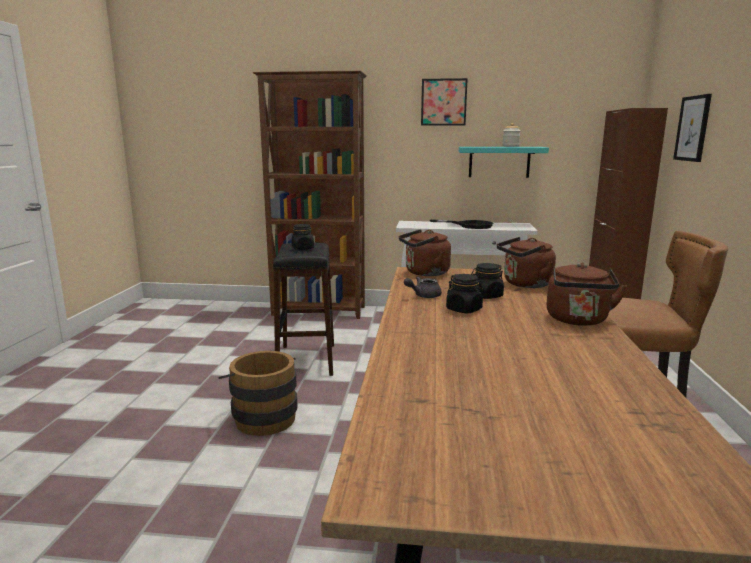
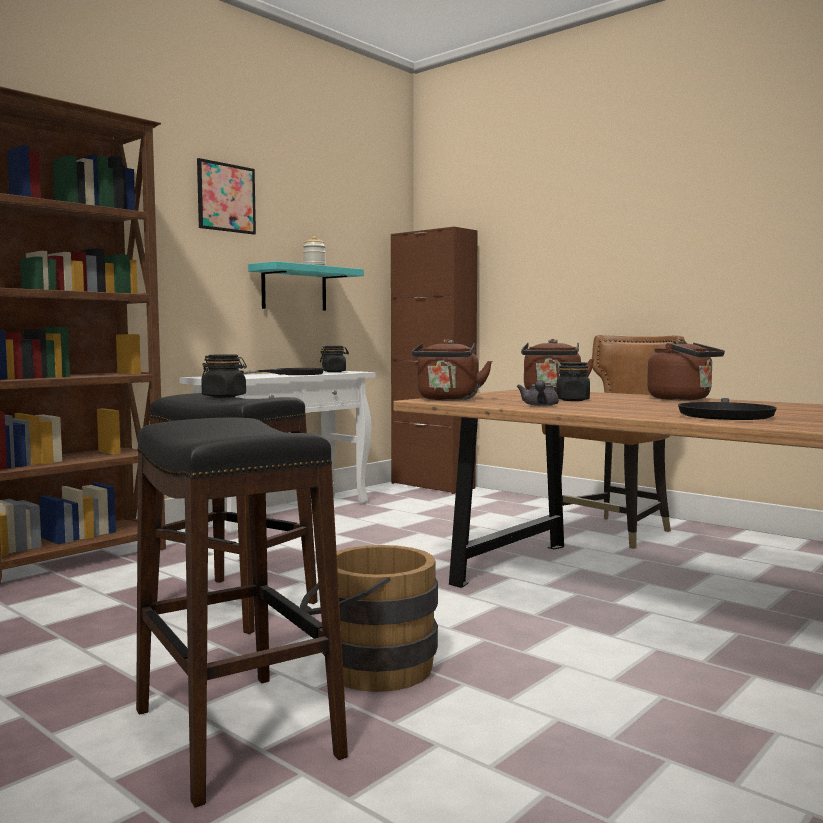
camera: 55 degrees left, 10 degrees down
black jar [446,274,484,313] -> black jar moved to [320,346,349,372]
picture [673,94,712,162] -> none
none -> black stool [136,418,348,807]
none -> black frying pan [678,398,777,420]

